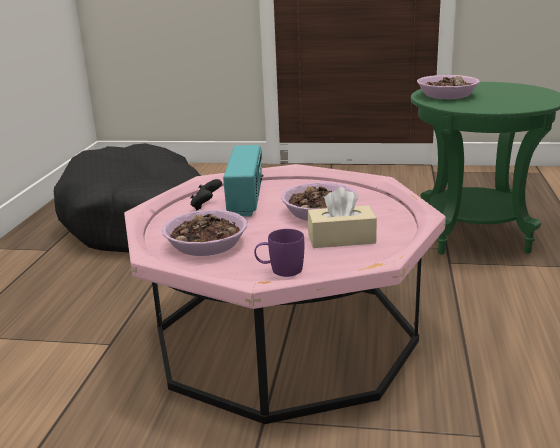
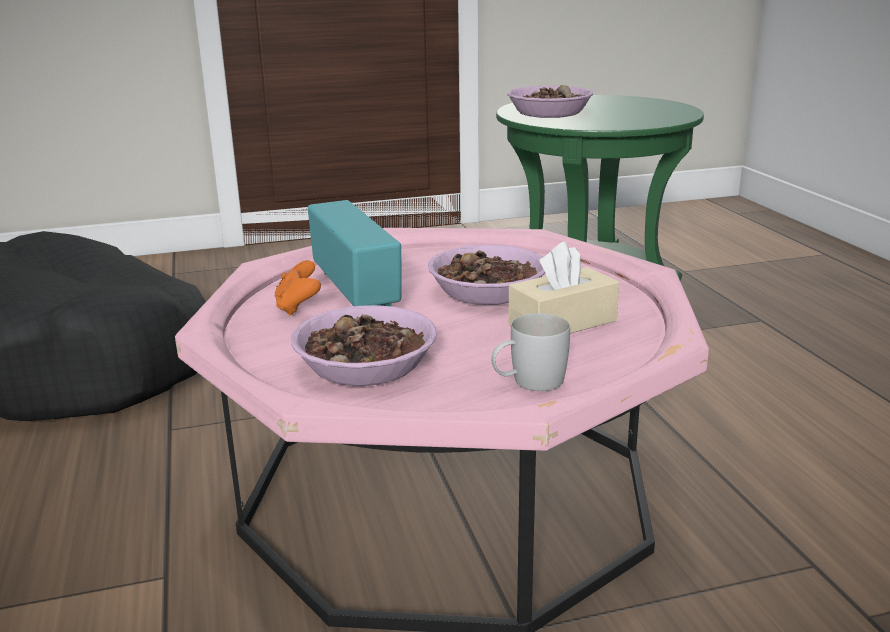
camera: 25 degrees left, 0 degrees up
black game controller [190,179,222,211] -> orange game controller [275,260,321,316]
purple mug [254,229,304,277] -> white mug [491,313,570,391]

